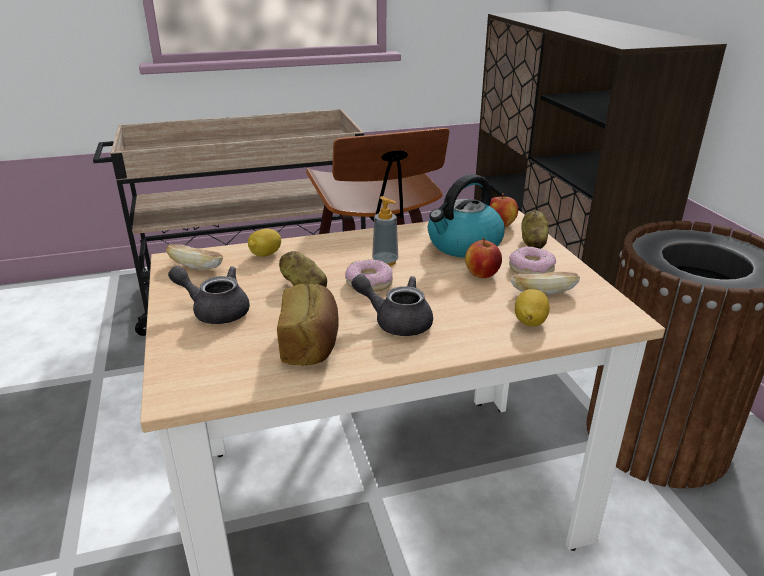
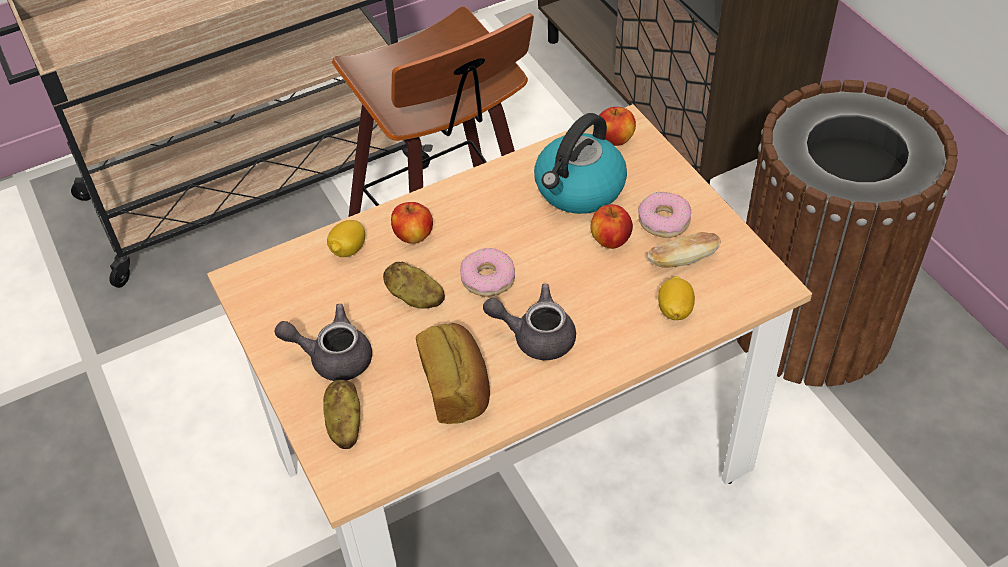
camera: 10 degrees left, 20 degrees up
bread [166,244,223,270] -> none
soap dispenser [372,196,398,266] -> none
potato [521,210,549,249] -> potato moved to [323,380,360,449]
none -> apple [391,202,433,244]

